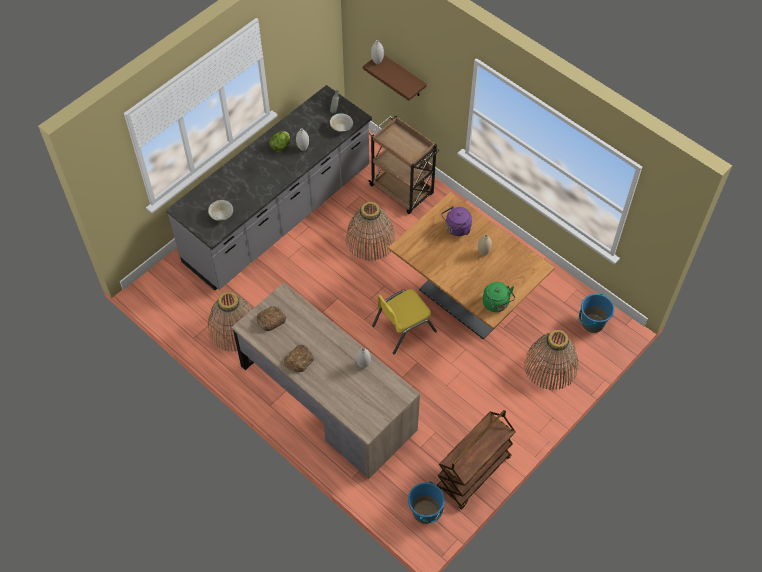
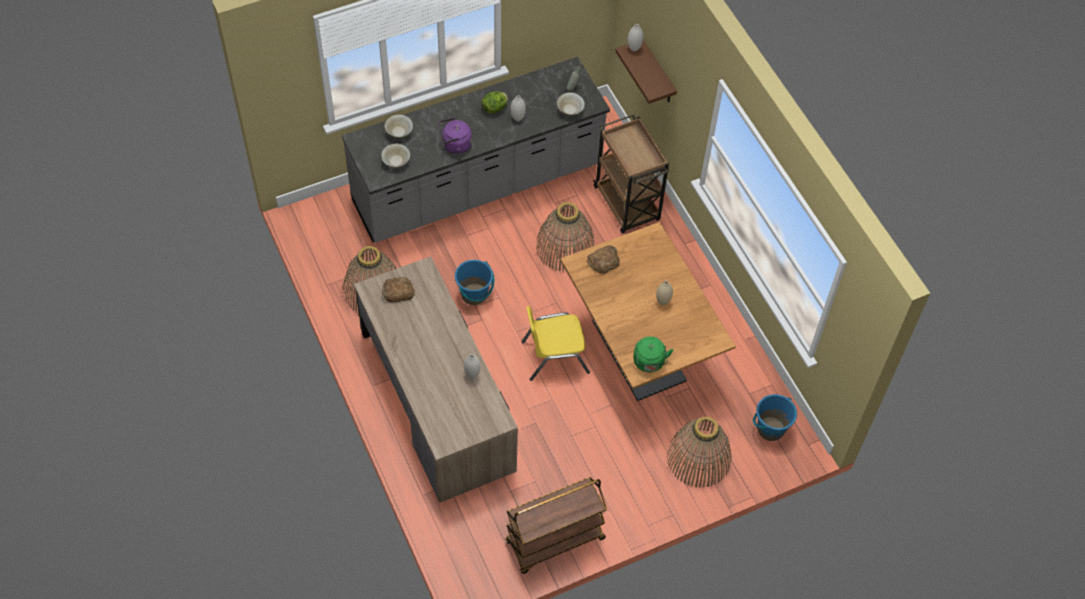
camera: 20 degrees right, 0 degrees up
bread [284,344,314,372] -> bread moved to [587,245,620,274]
blue bucket [408,481,445,524] -> blue bucket moved to [455,260,494,305]
purple kettle [441,206,472,236] -> purple kettle moved to [439,118,472,154]
none -> beige bowl [385,115,413,138]

